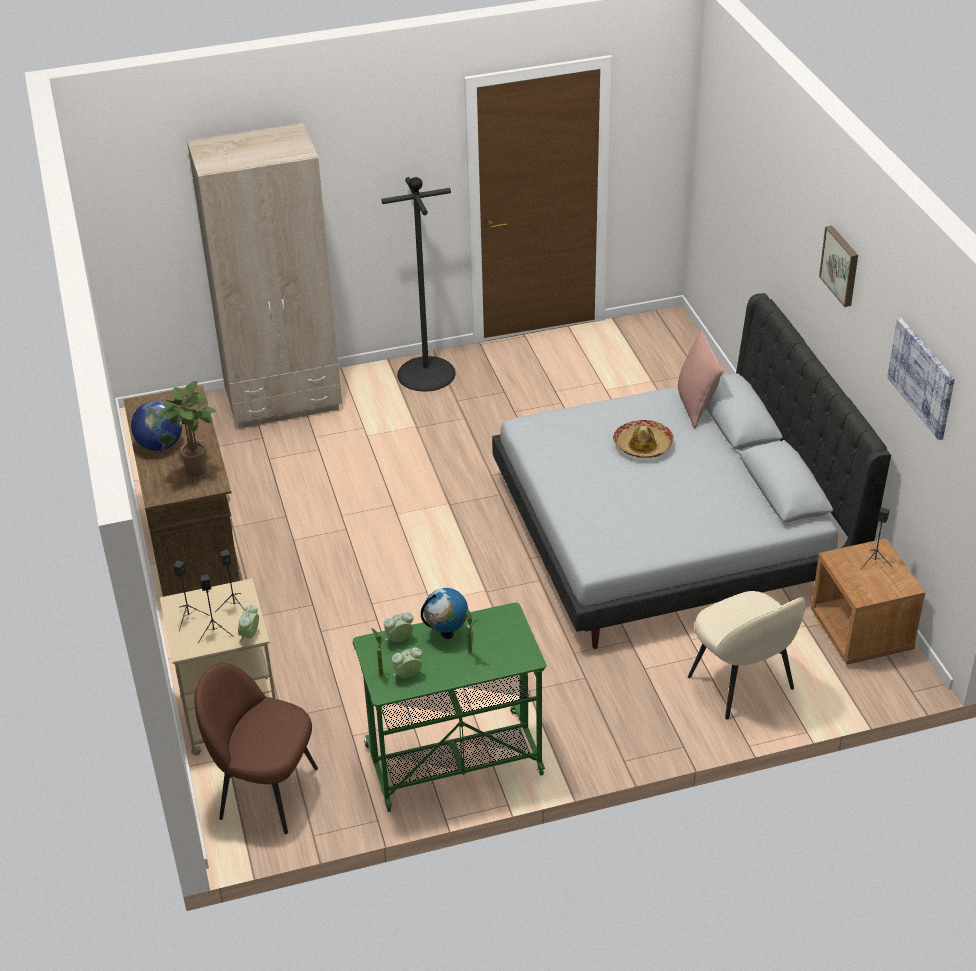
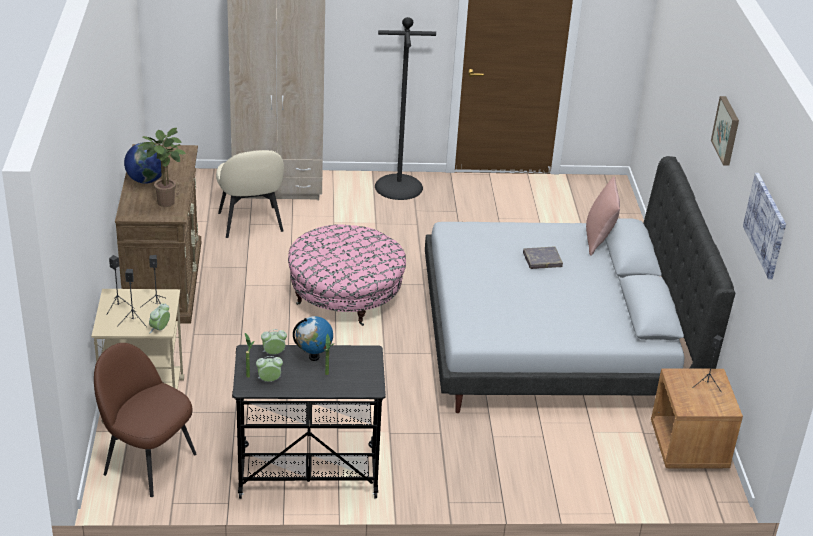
camera: 10 degrees right, 5 degrees down
green desk [353,602,546,812] -> black desk [232,345,386,499]
hat [613,420,674,458] -> grey book [523,247,563,269]
beige chair [688,591,805,719] -> beige chair moved to [216,150,284,238]
none -> pink ottoman [288,224,406,326]

